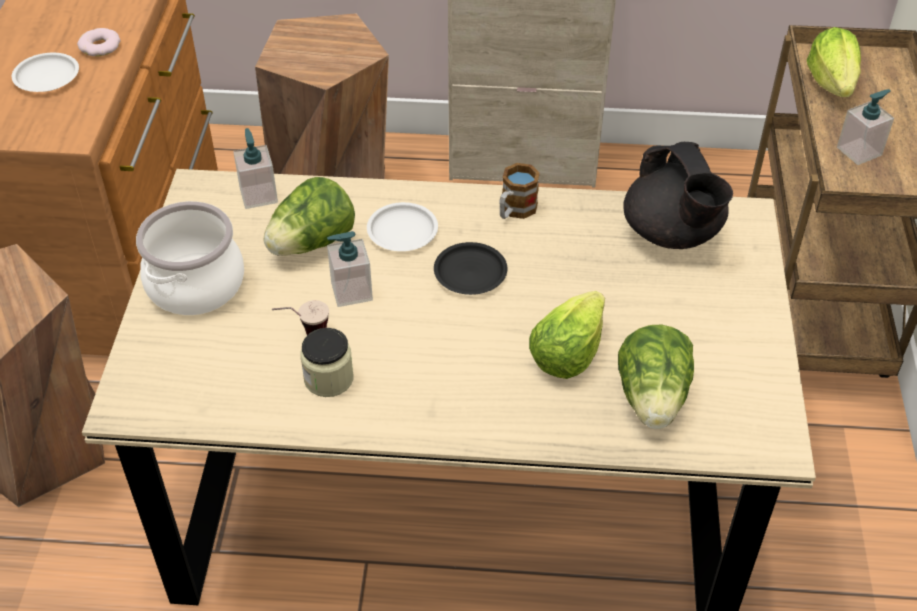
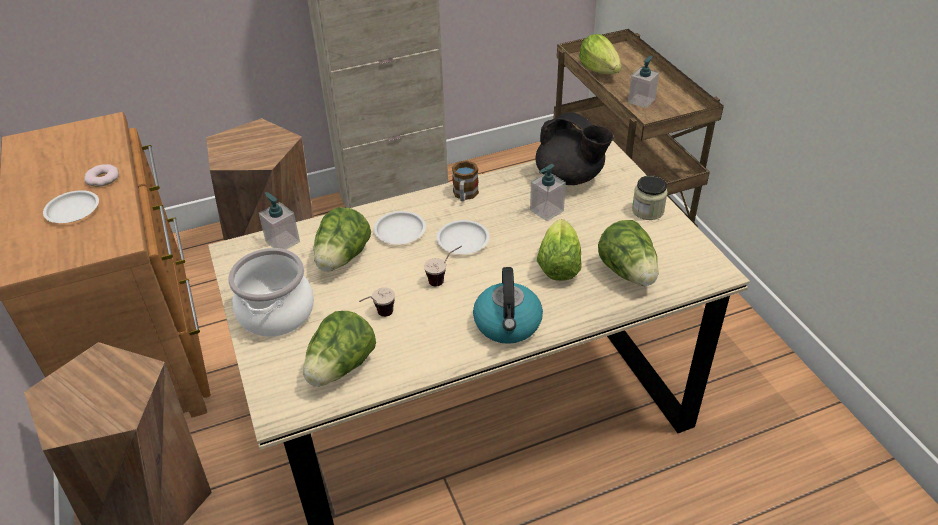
camera: 25 degrees left, 5 degrees down
jar [300,328,354,397] -> jar moved to [632,175,668,220]
soap dispenser [327,231,373,307] -> soap dispenser moved to [530,164,566,221]
black plate [434,242,508,295] -> white plate [436,220,489,254]
none -> lettuce [303,311,376,386]
none -> cup [424,245,462,286]
none -> kettle [473,267,543,344]

